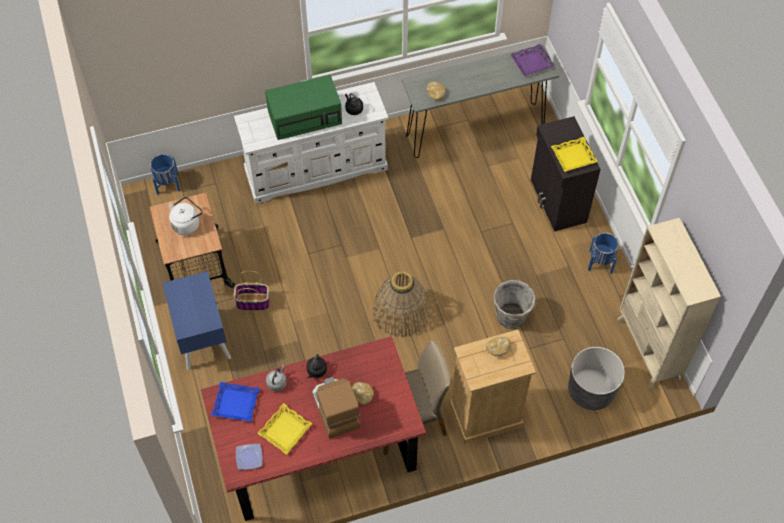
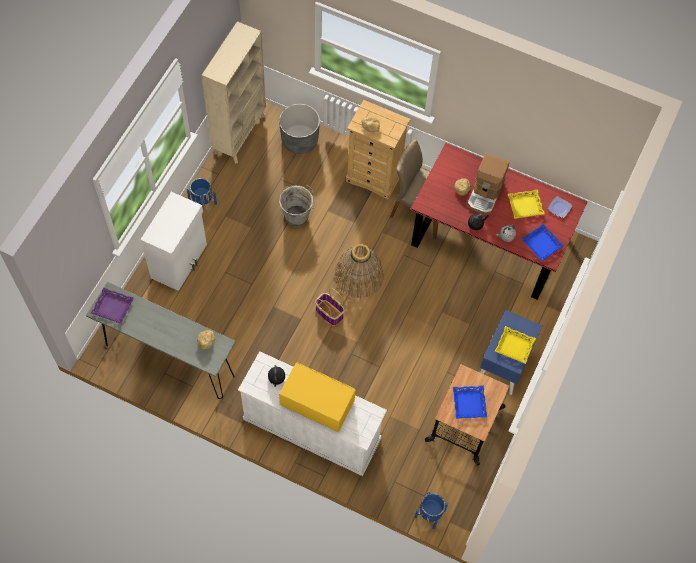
camera: 140 degrees left, 5 degrees up
white kettle [169,197,203,235] -> blue tray [453,385,487,419]
basket [233,271,270,311] -> basket moved to [315,288,345,326]
green microwave [265,75,342,140] -> yellow microwave [279,362,356,432]
black cabinet [531,116,601,232] -> white cabinet [140,192,207,291]
yellow tray [551,137,598,172] -> yellow tray moved to [495,326,536,364]

